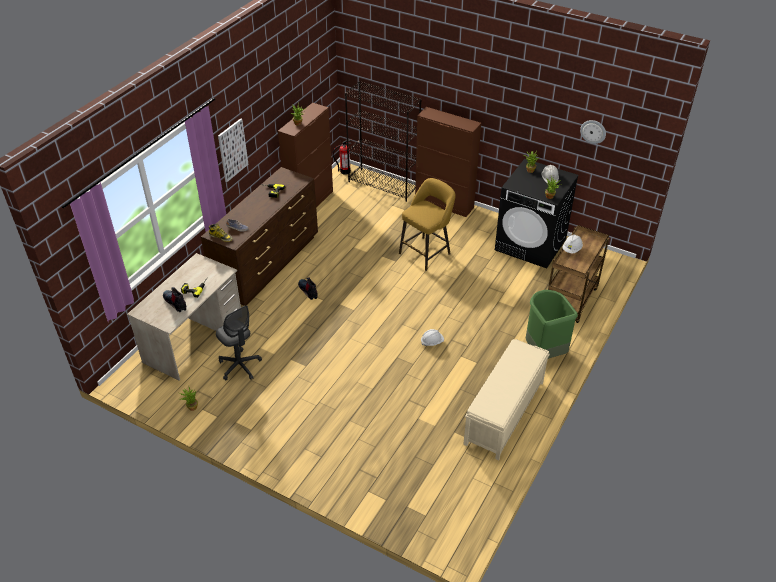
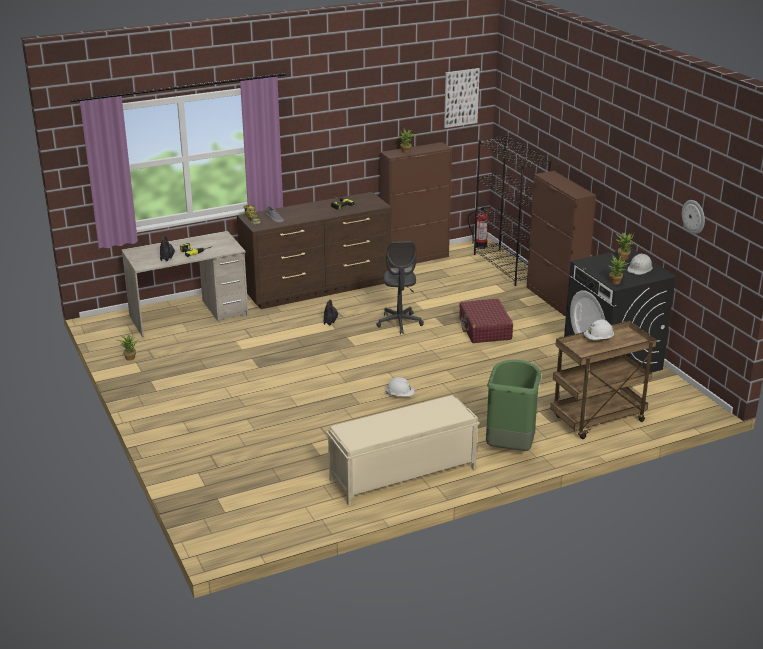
camera: 35 degrees right, 15 degrees down
grey office chair [216,305,262,380] -> grey office chair moved to [376,241,424,334]
picture [218,118,248,182] -> picture moved to [444,68,480,128]
yellow stool [399,178,455,271] -> red suitcase [459,299,513,343]

